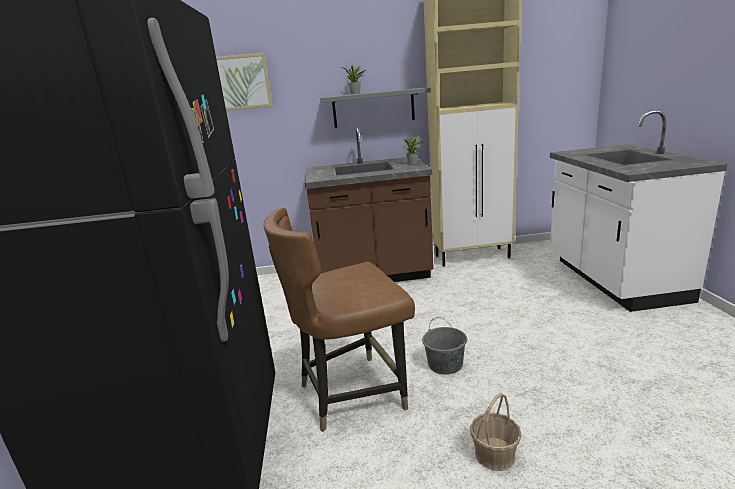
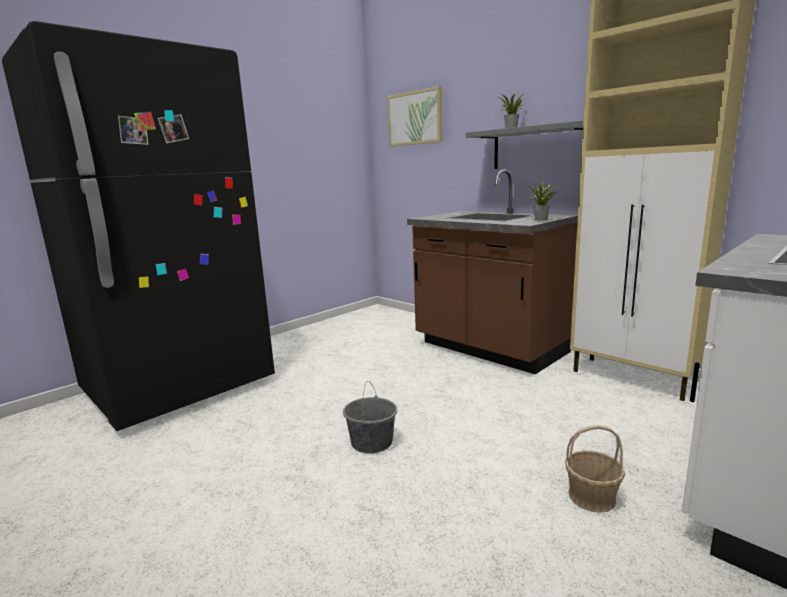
camera: 50 degrees right, 5 degrees down
brown chair [263,208,415,432] -> none
basket [470,393,522,471] -> basket moved to [565,425,625,513]

